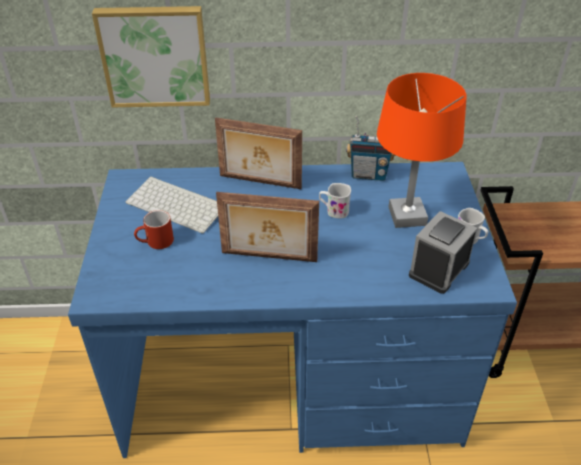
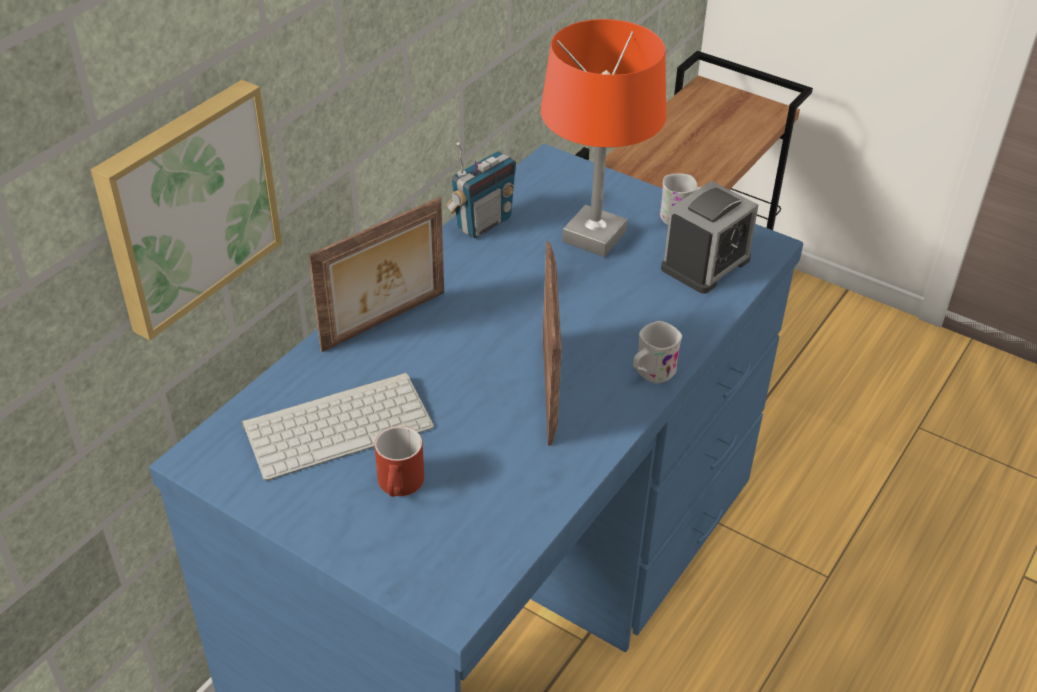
camera: 55 degrees left, 0 degrees up
picture frame [216,192,319,262] -> picture frame turned 45 degrees counterclockwise [543,242,562,446]
white mug [319,183,351,218] -> white mug moved to [633,321,682,383]
alarm clock [409,211,477,294] -> alarm clock turned 120 degrees counterclockwise [661,181,758,294]

